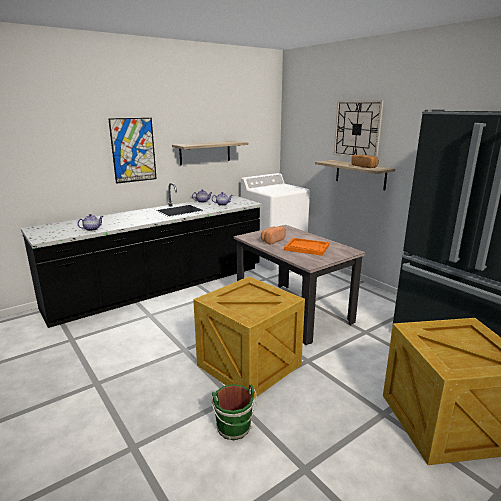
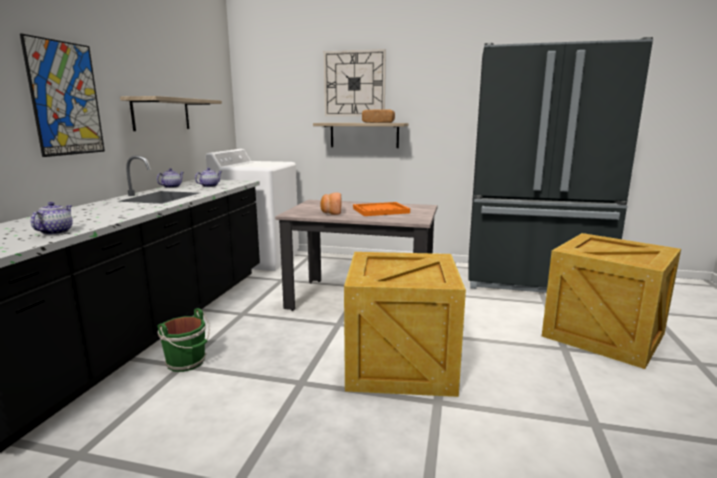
camera: 40 degrees left, 5 degrees down
green bucket [212,384,257,440] -> green bucket moved to [158,308,210,372]

